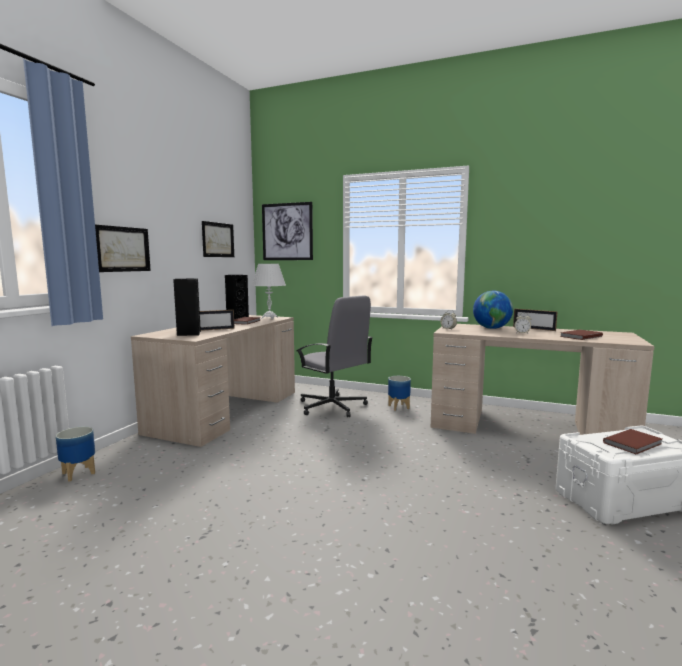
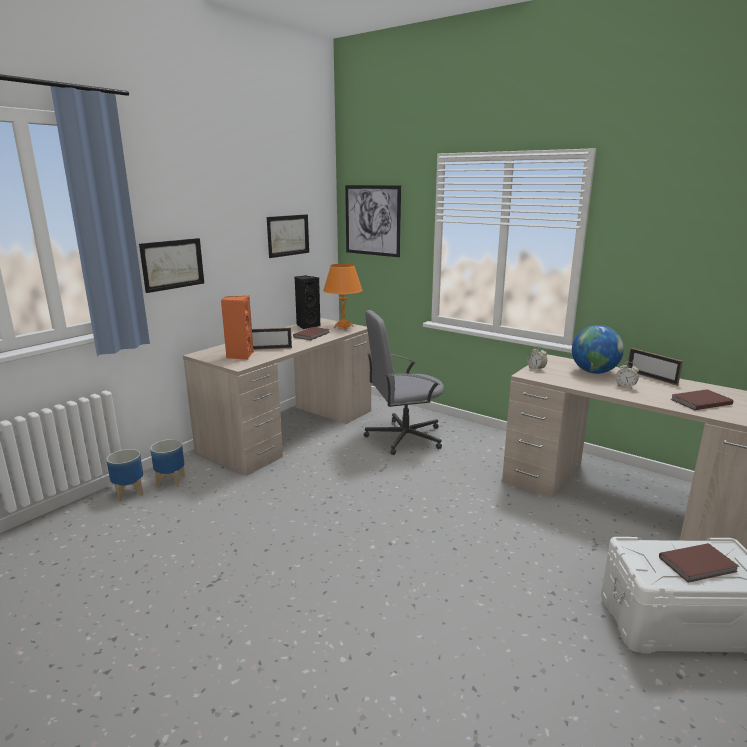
camera: 15 degrees right, 10 degrees up
black speaker [173,278,201,336] -> orange speaker [221,296,254,360]
white table lamp [252,264,286,319] -> orange table lamp [323,264,363,330]
grey office chair [296,296,373,417] -> grey office chair turned 105 degrees clockwise [364,310,444,455]
planter [388,376,411,411] -> planter moved to [150,439,185,487]

